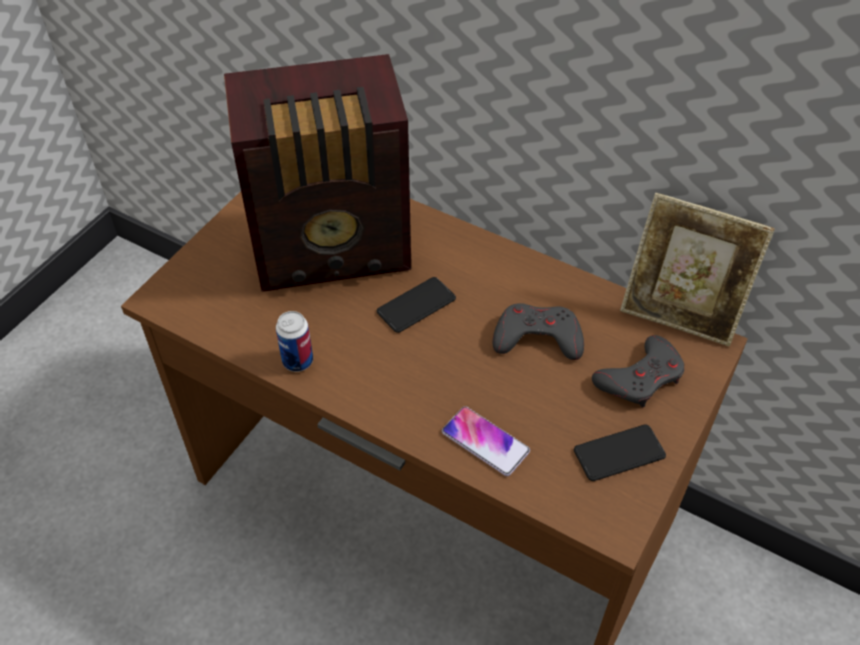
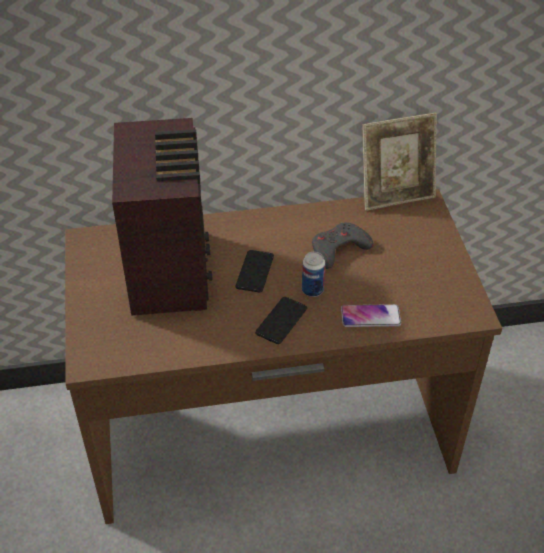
camera: 40 degrees left, 5 degrees down
radio [224,54,411,292] -> radio turned 45 degrees counterclockwise [112,118,213,316]
can [276,311,313,372] -> can moved to [302,252,326,297]
phone [574,424,666,481] -> phone moved to [255,297,307,344]
grey game controller [592,335,684,408] -> none

